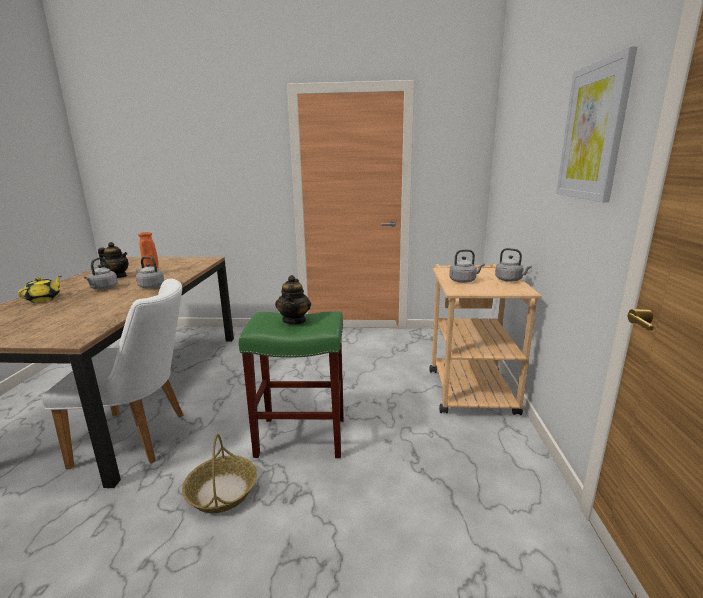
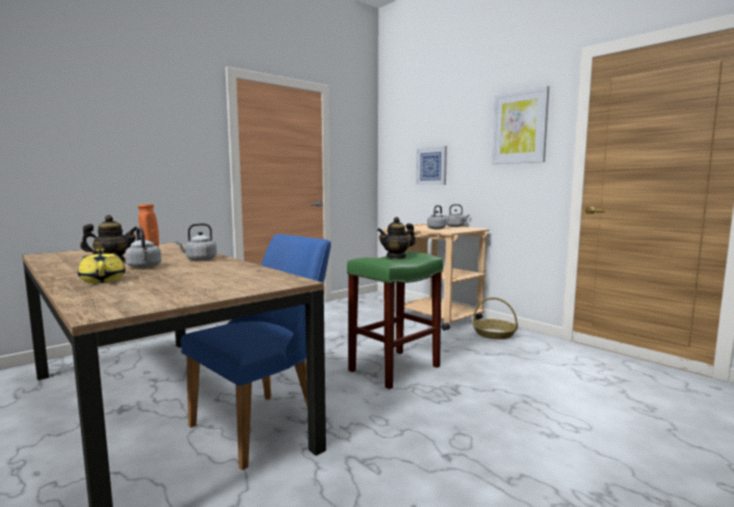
camera: 45 degrees left, 10 degrees down
white chair [42,278,184,469] -> blue chair [181,234,331,470]
basket [182,434,257,513] -> basket moved to [472,297,518,339]
teapot [275,275,311,325] -> teapot turned 105 degrees clockwise [377,217,415,259]
none -> picture [416,146,447,185]

